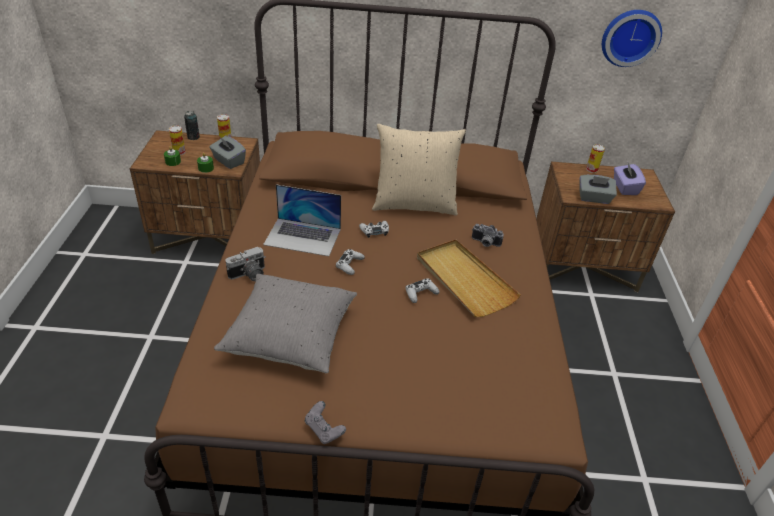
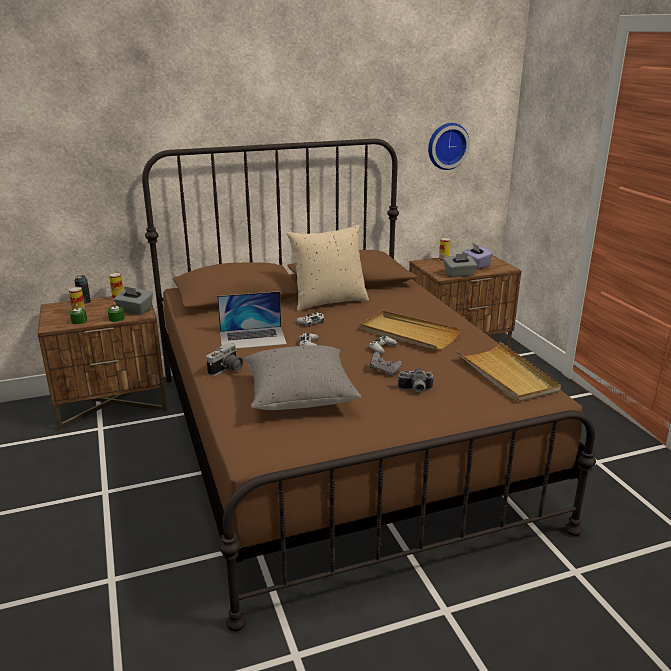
camera: 20 degrees left, 15 degrees down
grey game controller [305,401,346,444] -> grey game controller moved to [370,352,403,376]
camera [472,224,504,247] -> camera moved to [398,368,434,392]
none -> beige tray [456,342,561,402]

